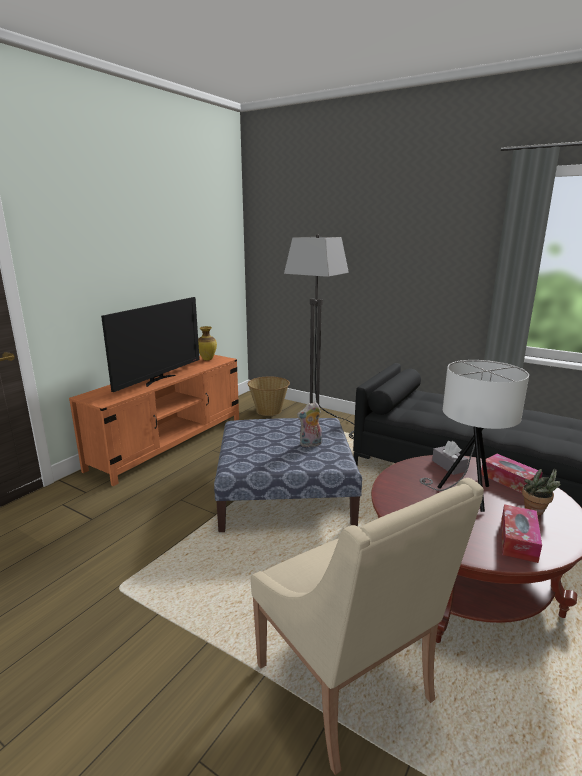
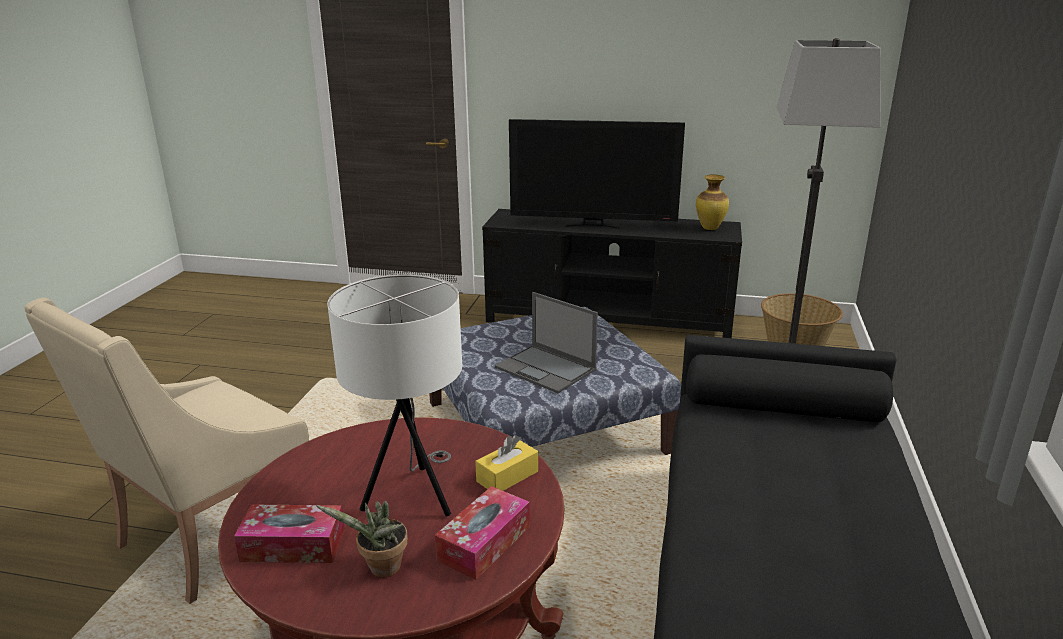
camera: 70 degrees right, 5 degrees up
orange tv stand [69,355,239,486] -> black tv stand [482,209,742,338]
plush toy [297,402,322,447] -> laptop [495,292,598,393]
grey tissue box [432,441,468,475] -> yellow tissue box [475,435,538,491]

